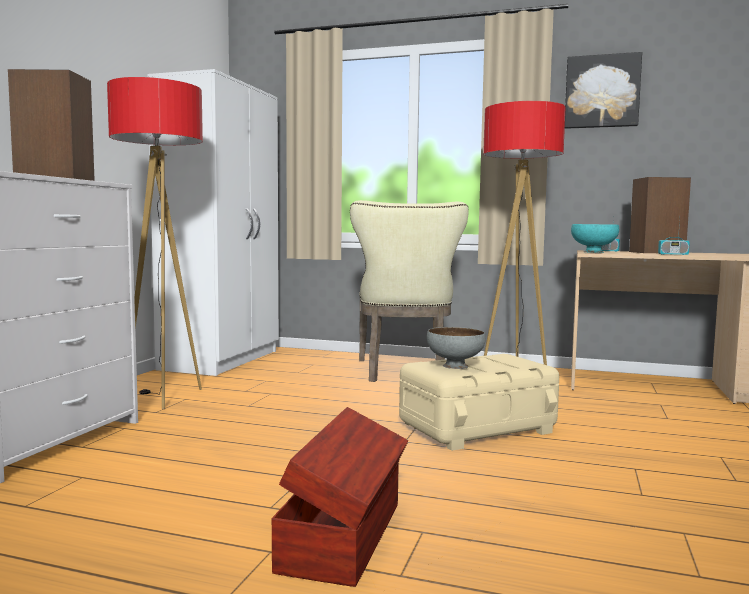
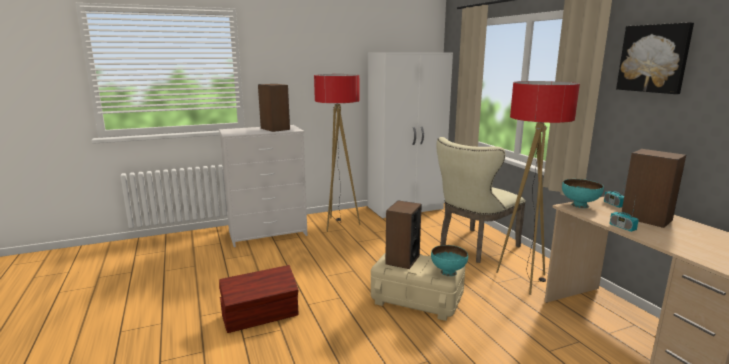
camera: 50 degrees right, 10 degrees up
grey bowl [427,327,486,369] -> speaker [385,200,422,269]
none -> turquoise bowl [431,245,468,276]

